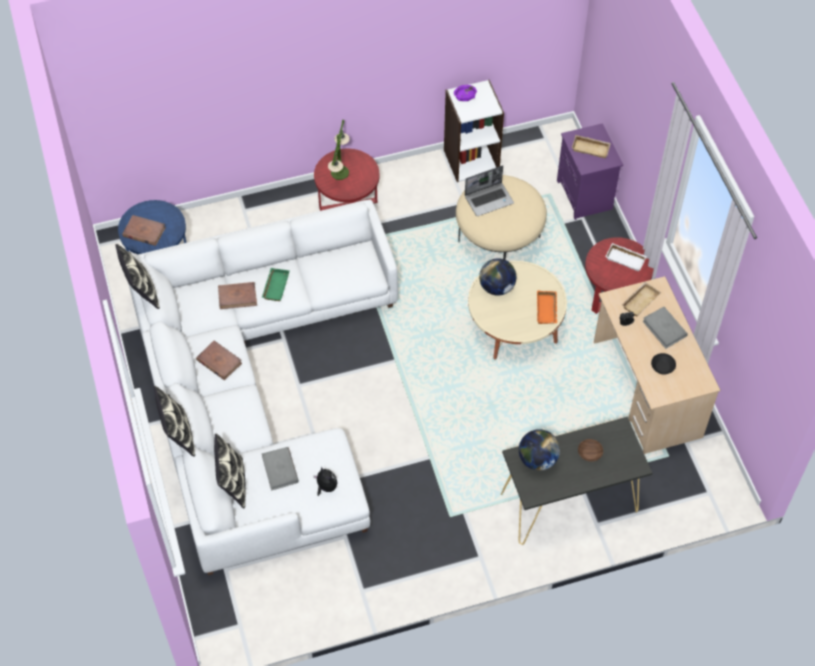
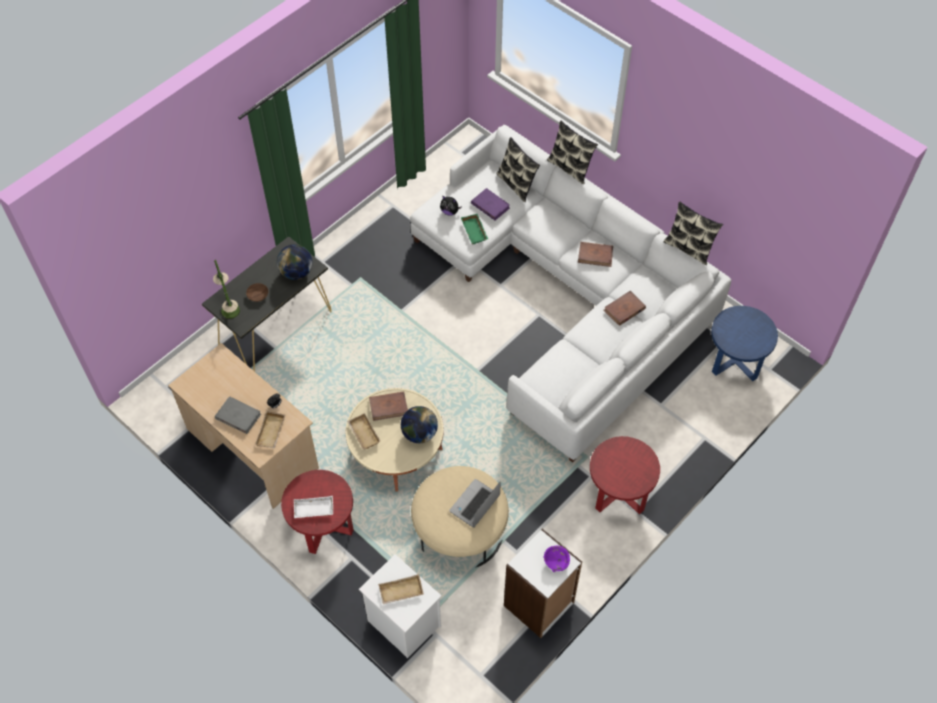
camera: 150 degrees right, 0 degrees up
brown book [122,215,166,246] -> brown book moved to [369,391,408,421]
green tray [262,268,290,301] -> green tray moved to [461,214,488,245]
grey book [262,447,299,491] -> purple book [471,188,510,221]
table lamp [328,119,350,180] -> table lamp moved to [213,260,240,319]
orange tray [537,291,557,324] -> beige tray [347,413,380,449]
purple nightstand [557,123,623,220] -> white nightstand [359,554,442,658]
black bowl [651,353,676,374] -> none

